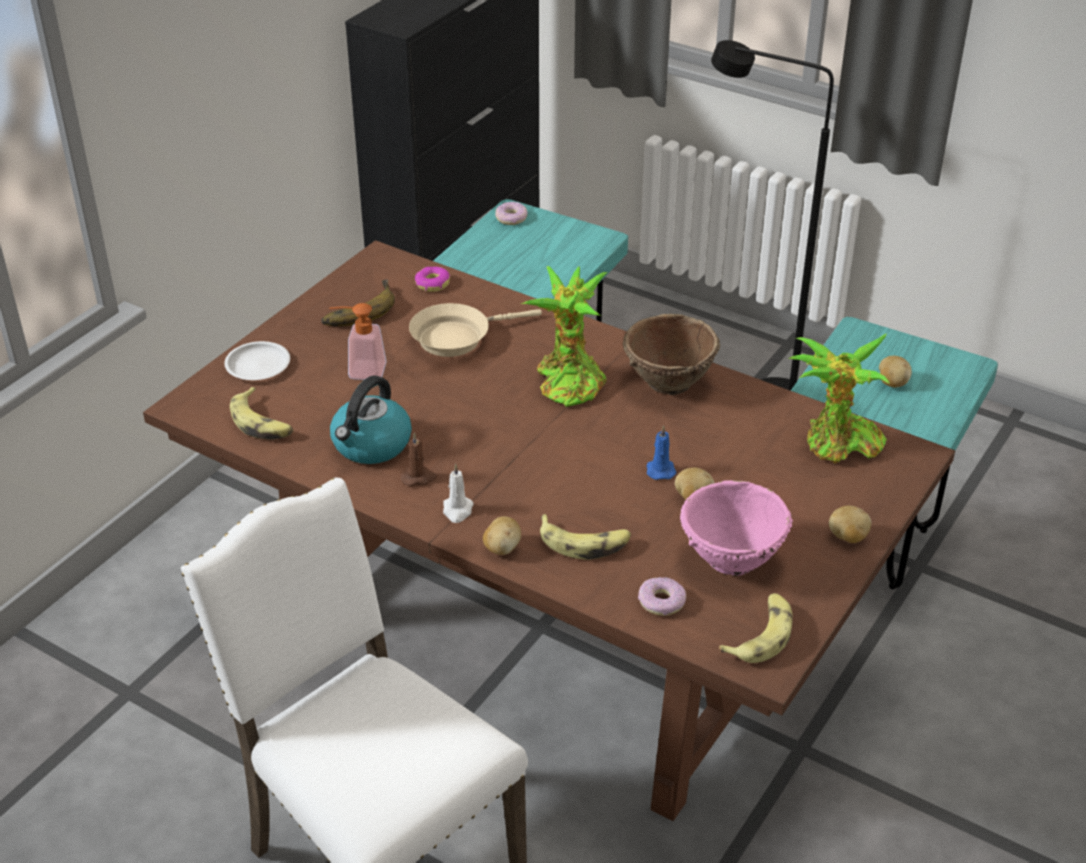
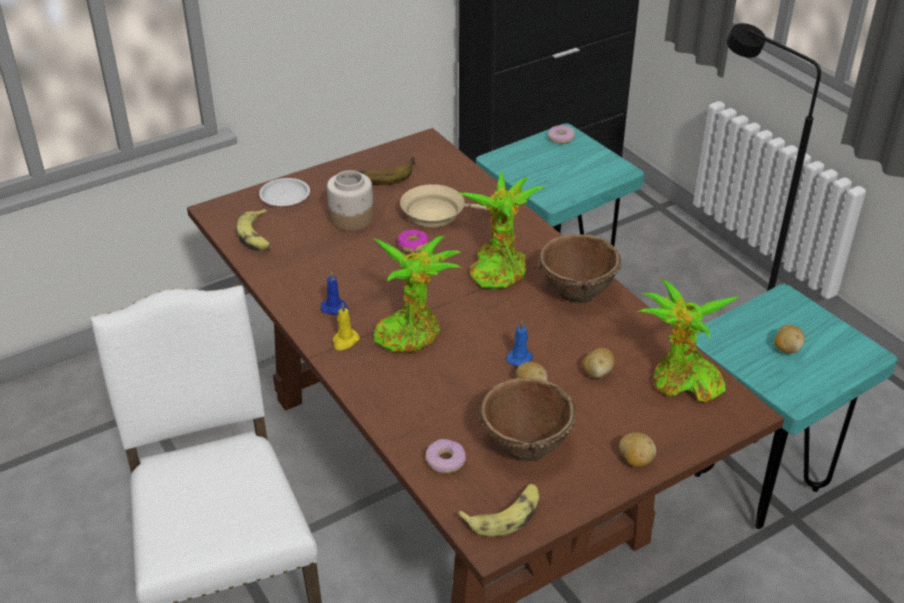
camera: 25 degrees right, 0 degrees up
soap dispenser [329,303,387,380] -> jar [327,170,374,231]
kettle [330,375,412,464] -> none
brown candle [401,432,437,486] -> blue candle [321,271,349,315]
donut [415,267,450,292] -> donut moved to [397,229,429,252]
white candle [443,464,474,523] -> yellow candle [332,303,360,350]
potato [483,516,521,555] -> potato moved to [583,348,615,378]
banana [540,514,631,560] -> none
pink bowl [680,480,793,576] -> brown bowl [478,378,576,461]
none -> potted plant [374,236,461,352]

